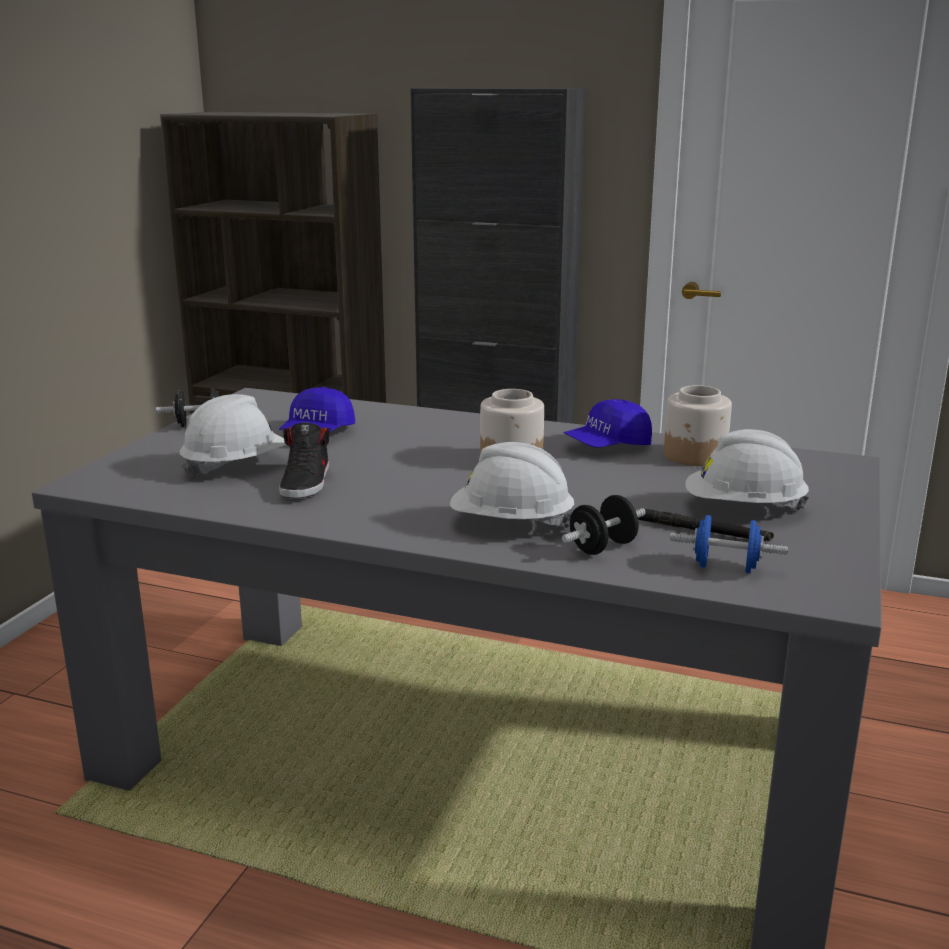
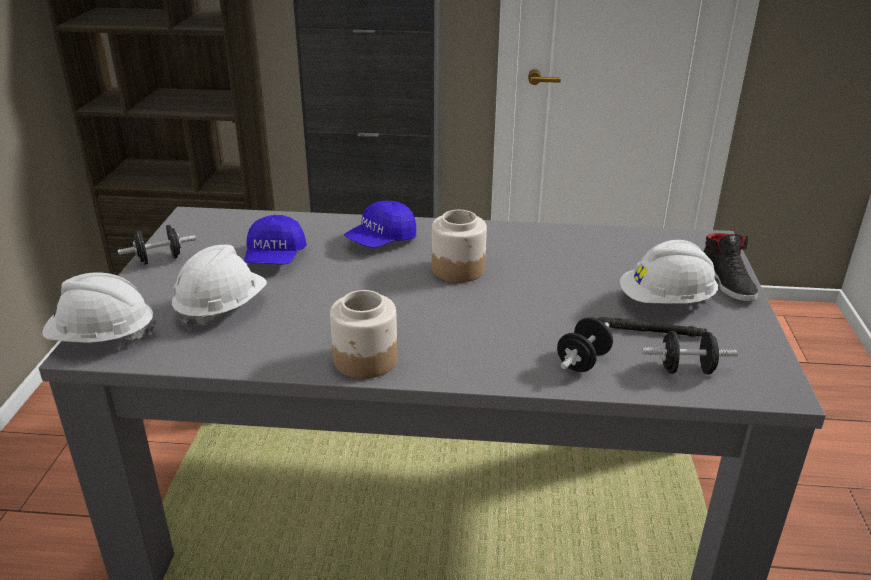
camera: 15 degrees left, 10 degrees up
black shoe [279,422,331,498] -> black shoe moved to [704,233,758,302]
white hard hat [450,442,575,528] -> white hard hat moved to [42,272,156,343]
blue cap [563,399,652,447] -> blue cap moved to [344,201,416,248]
jar [664,385,732,466] -> jar moved to [330,290,397,379]
blue dumbbell [670,515,788,573] -> black dumbbell [642,331,738,375]

